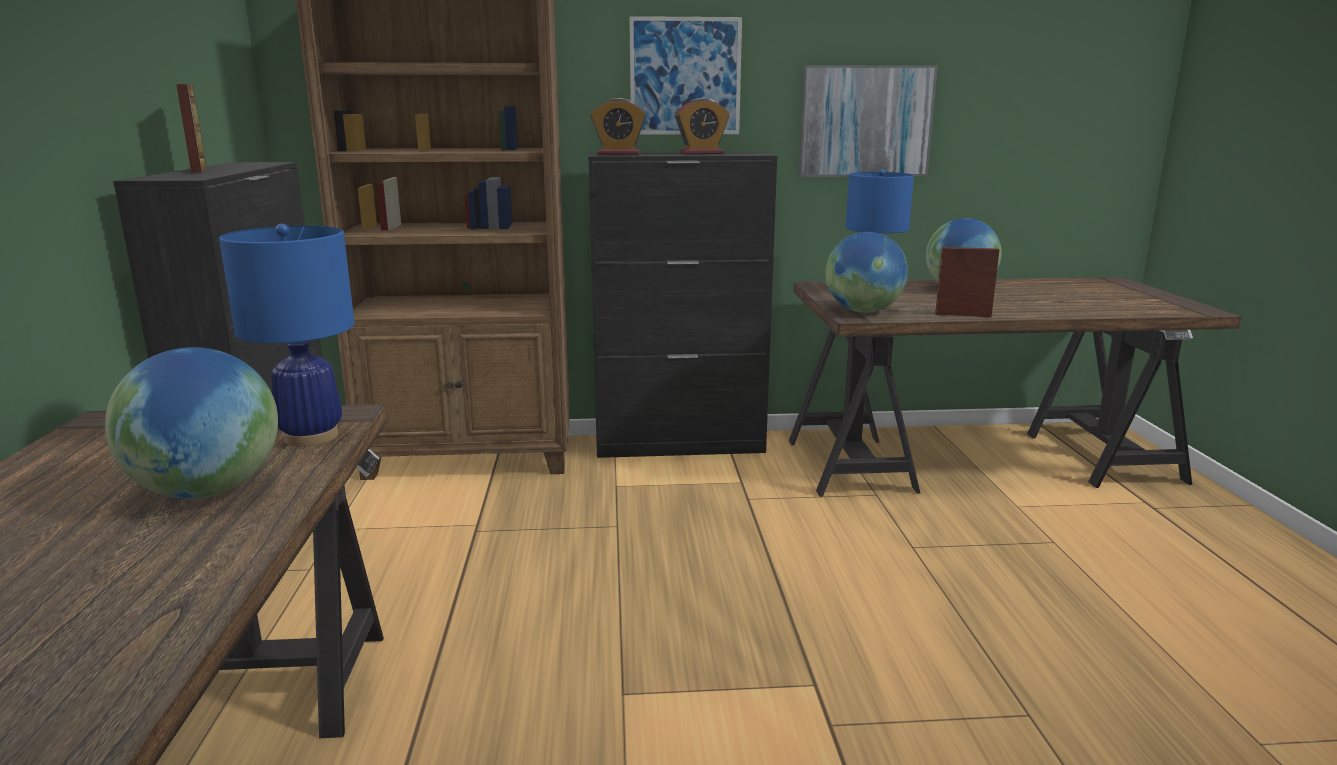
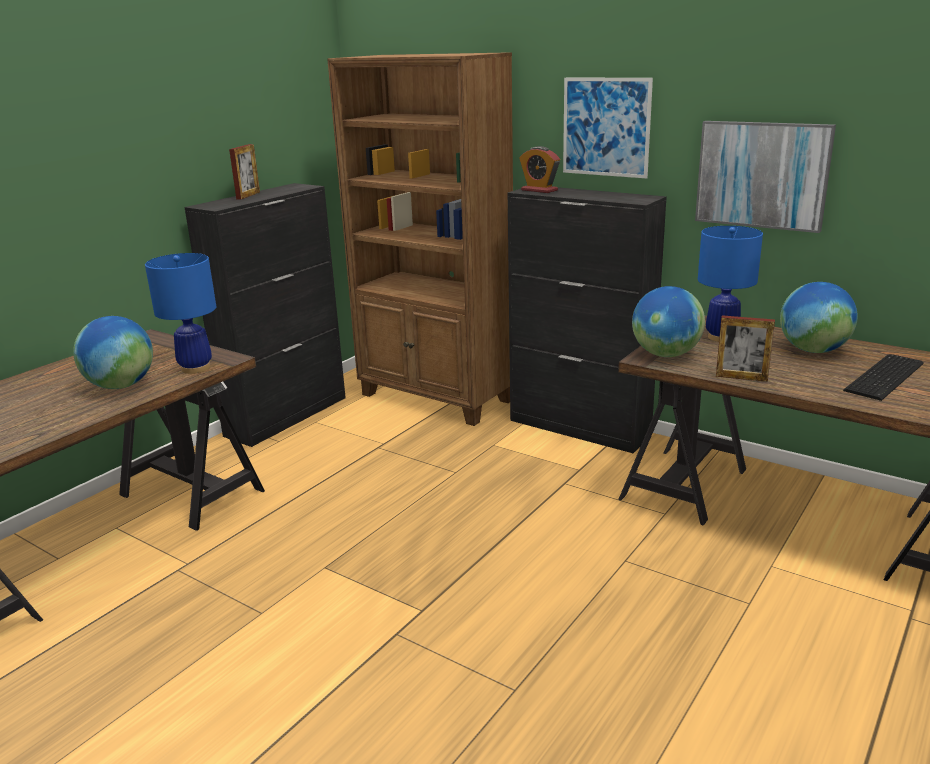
camera: 40 degrees right, 5 degrees up
alarm clock [675,98,729,154] -> none
picture frame [935,247,999,317] -> picture frame turned 150 degrees clockwise [716,315,775,382]
none -> keyboard [843,354,924,401]

